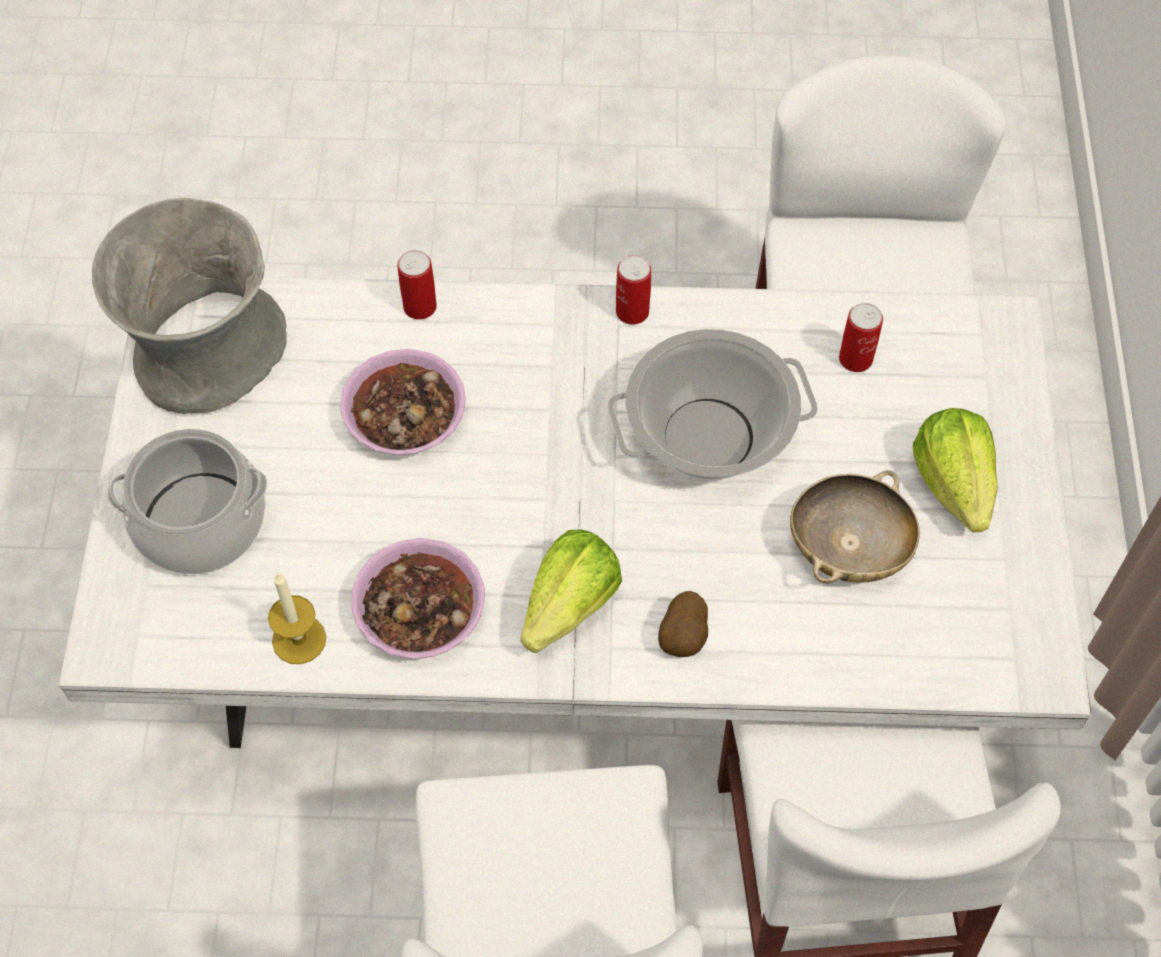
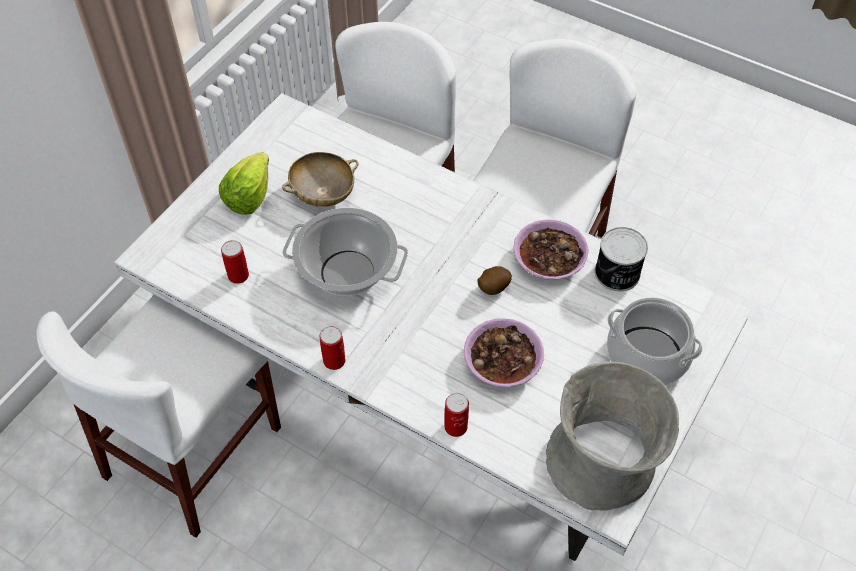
camera: 150 degrees left, 5 degrees down
candle [268,572,326,664] -> can [595,227,648,291]
lettuce [521,530,622,653] -> none
potato [658,591,708,657] -> potato moved to [477,266,512,295]

